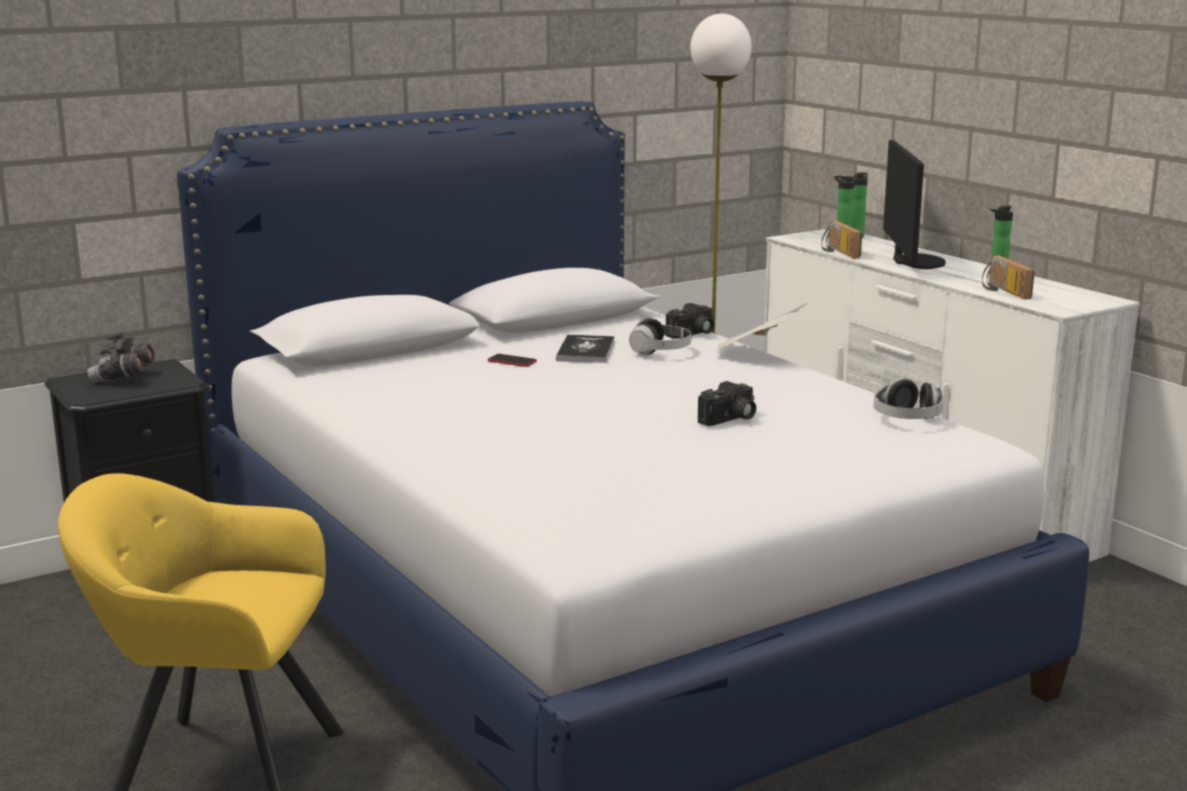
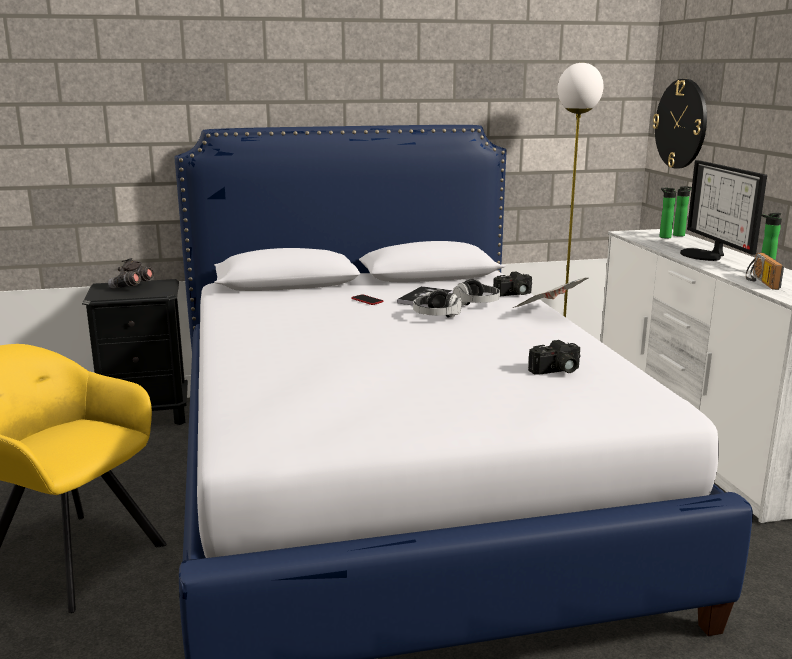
camera: 20 degrees right, 0 degrees up
camera [698,381,756,426] -> camera moved to [528,340,581,375]
radio [821,220,862,259] -> none
headphones [874,378,944,419] -> headphones moved to [413,289,462,318]
monitor [883,140,946,269] -> monitor turned 150 degrees clockwise [680,160,767,261]
none -> wall clock [653,79,707,169]

